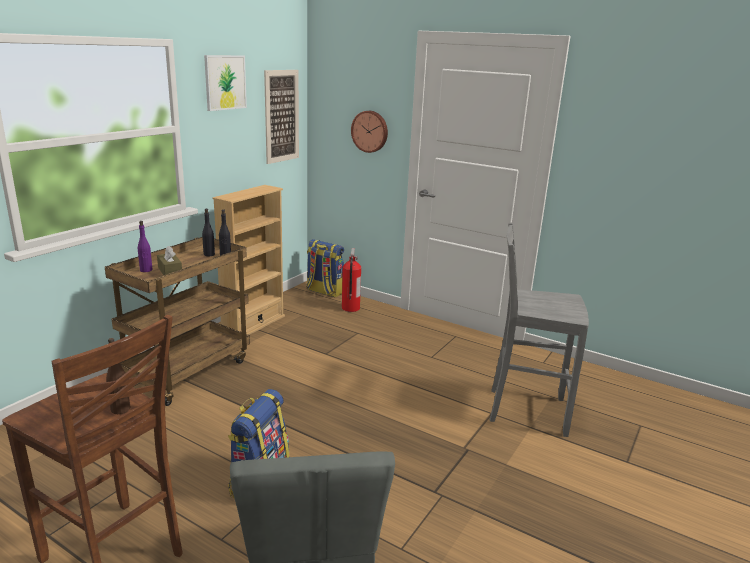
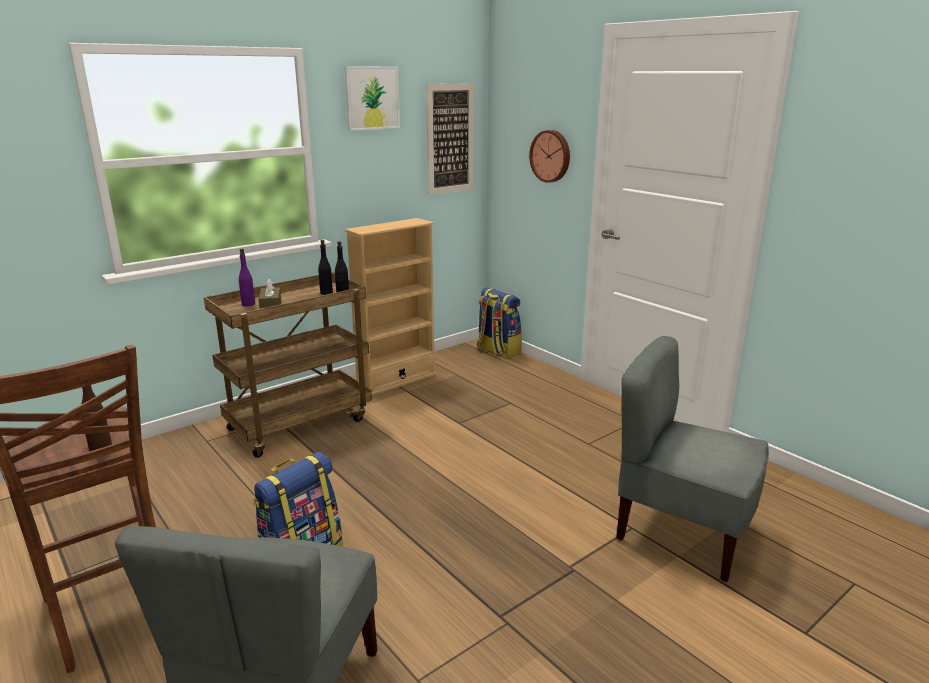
camera: 20 degrees right, 0 degrees up
fire extinguisher [342,248,361,312] -> none
grey stool [489,223,589,437] -> grey chair [616,336,769,582]

